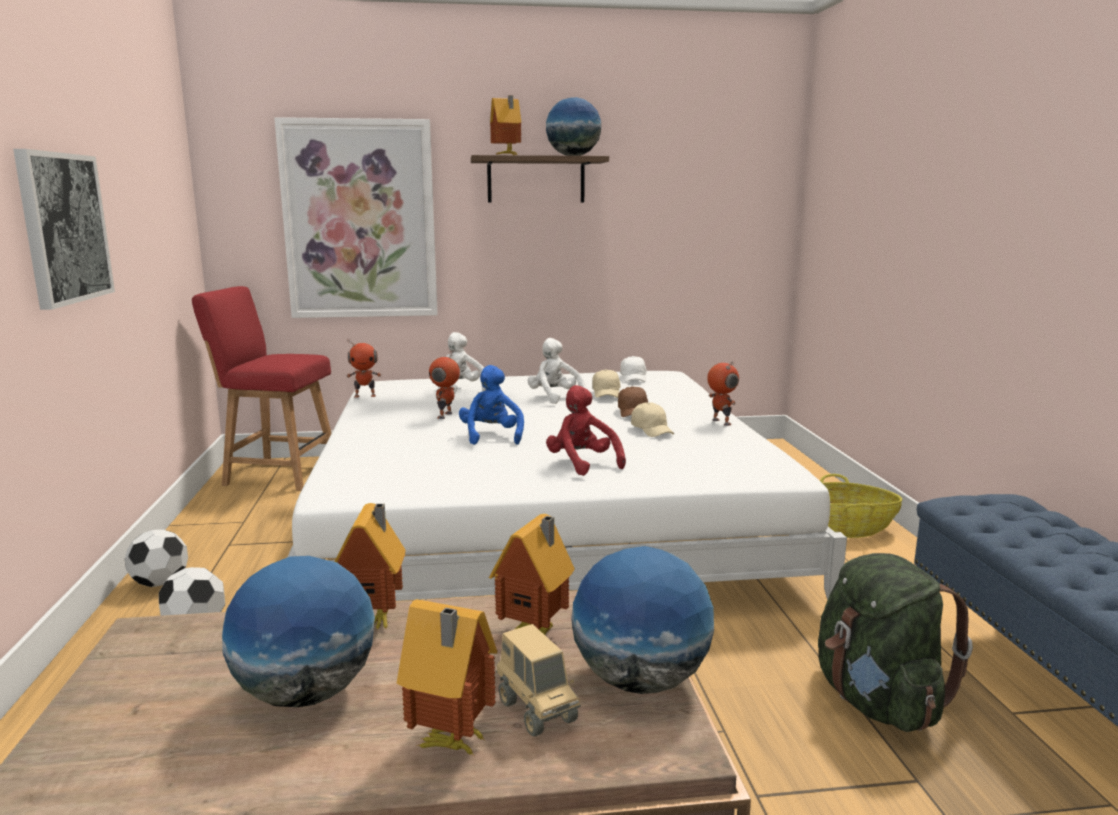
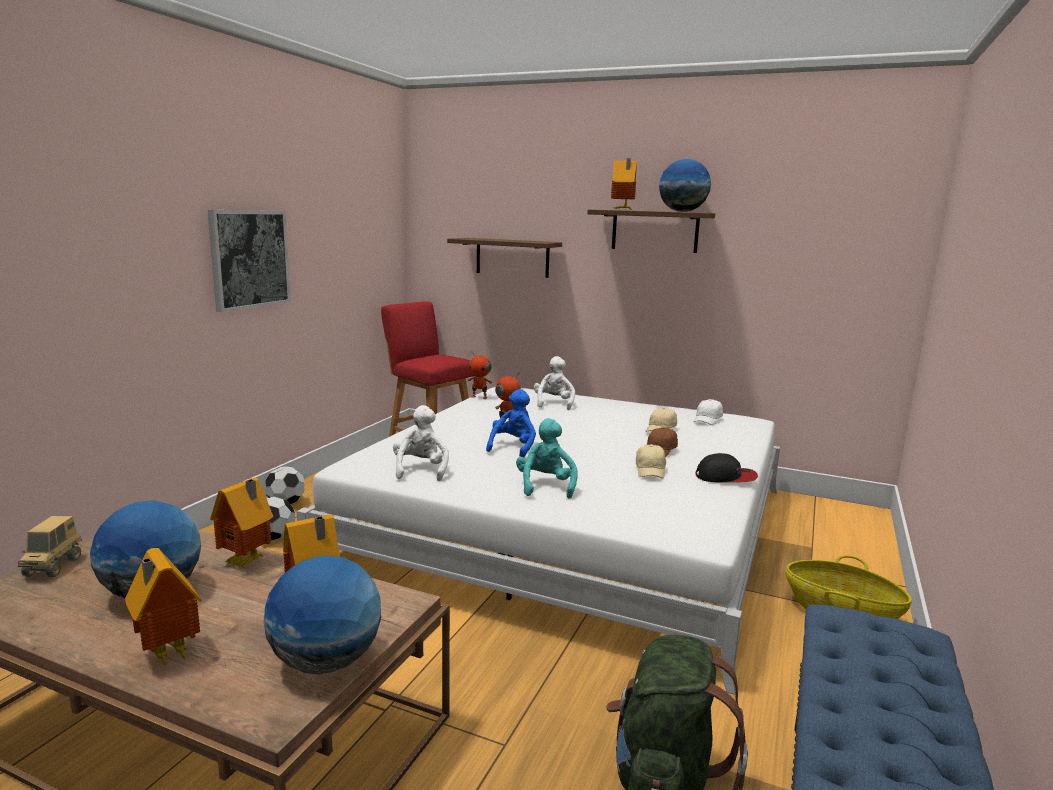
camera: 30 degrees right, 0 degrees up
picture [274,117,438,318] -> shelf [447,238,562,278]
toy truck [496,624,581,737] -> toy truck moved to [18,516,82,577]
white plush toy [528,338,587,404] -> white plush toy moved to [393,405,449,481]
red plush toy [546,385,626,476] -> turquoise plush toy [516,418,578,499]
toy robot [707,361,739,426] -> cap [696,453,758,482]

